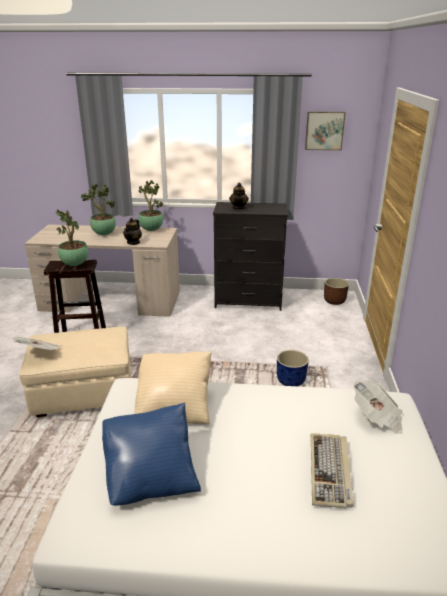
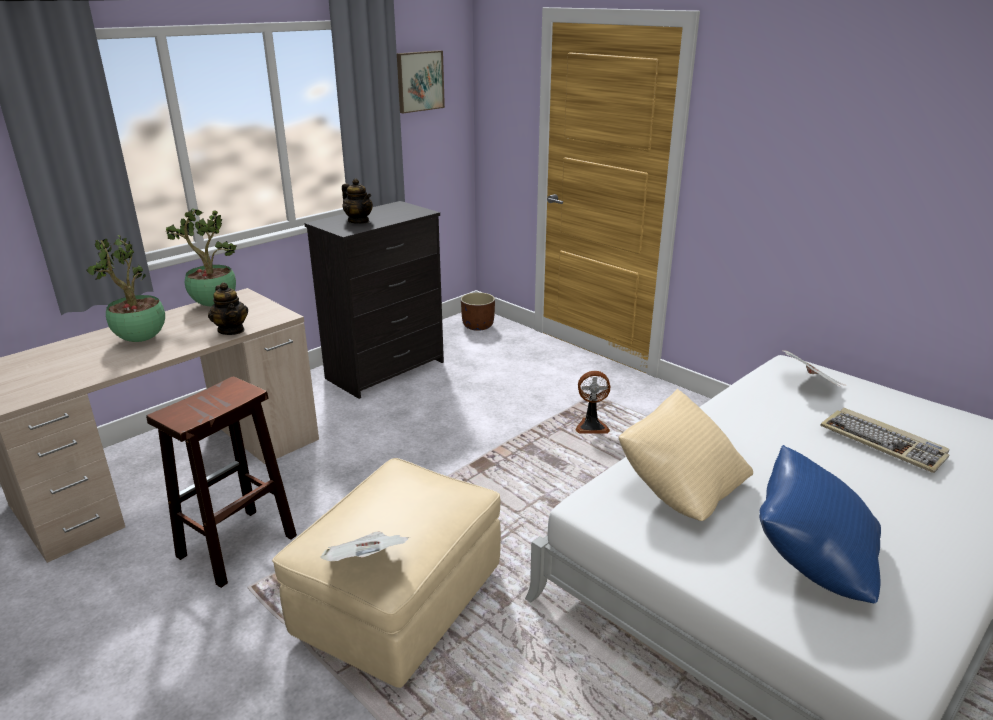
camera: 50 degrees left, 0 degrees up
potted plant [56,210,88,266] -> none
blue planter [277,350,309,386] -> fan [576,371,610,433]

